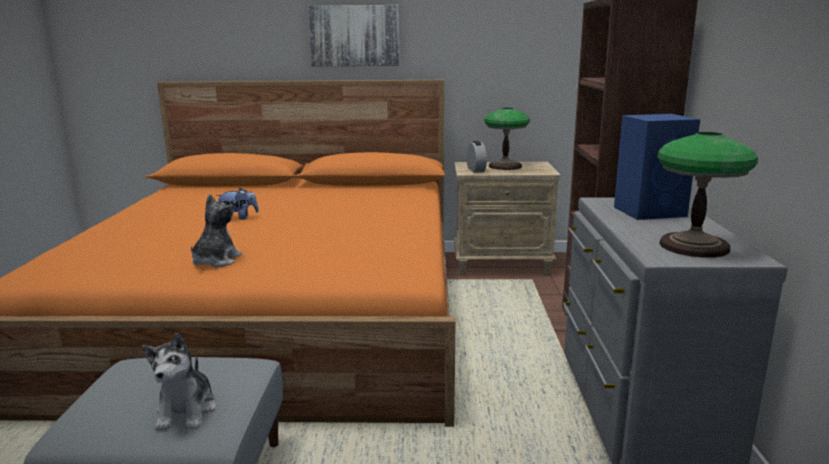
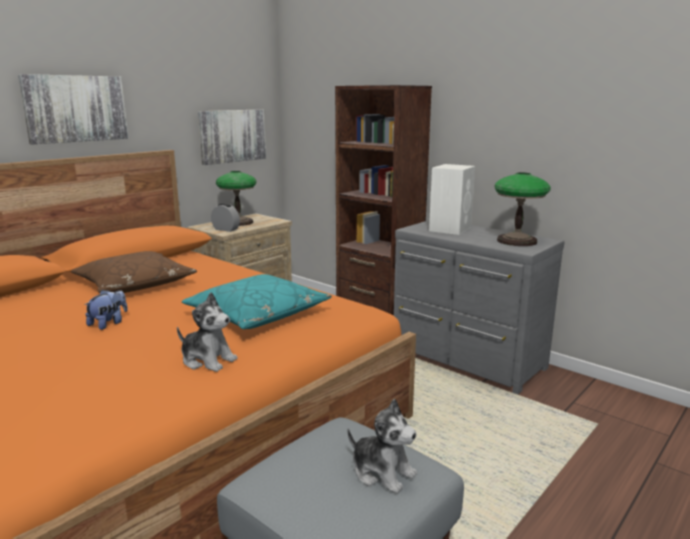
camera: 50 degrees left, 0 degrees up
plush toy [191,194,242,268] -> plush toy turned 150 degrees clockwise [177,293,237,372]
blue speaker [614,114,700,220] -> white speaker [429,164,475,235]
none -> brown pillow [70,251,197,293]
none -> turquoise pillow [182,274,332,329]
none -> picture [198,110,266,165]

